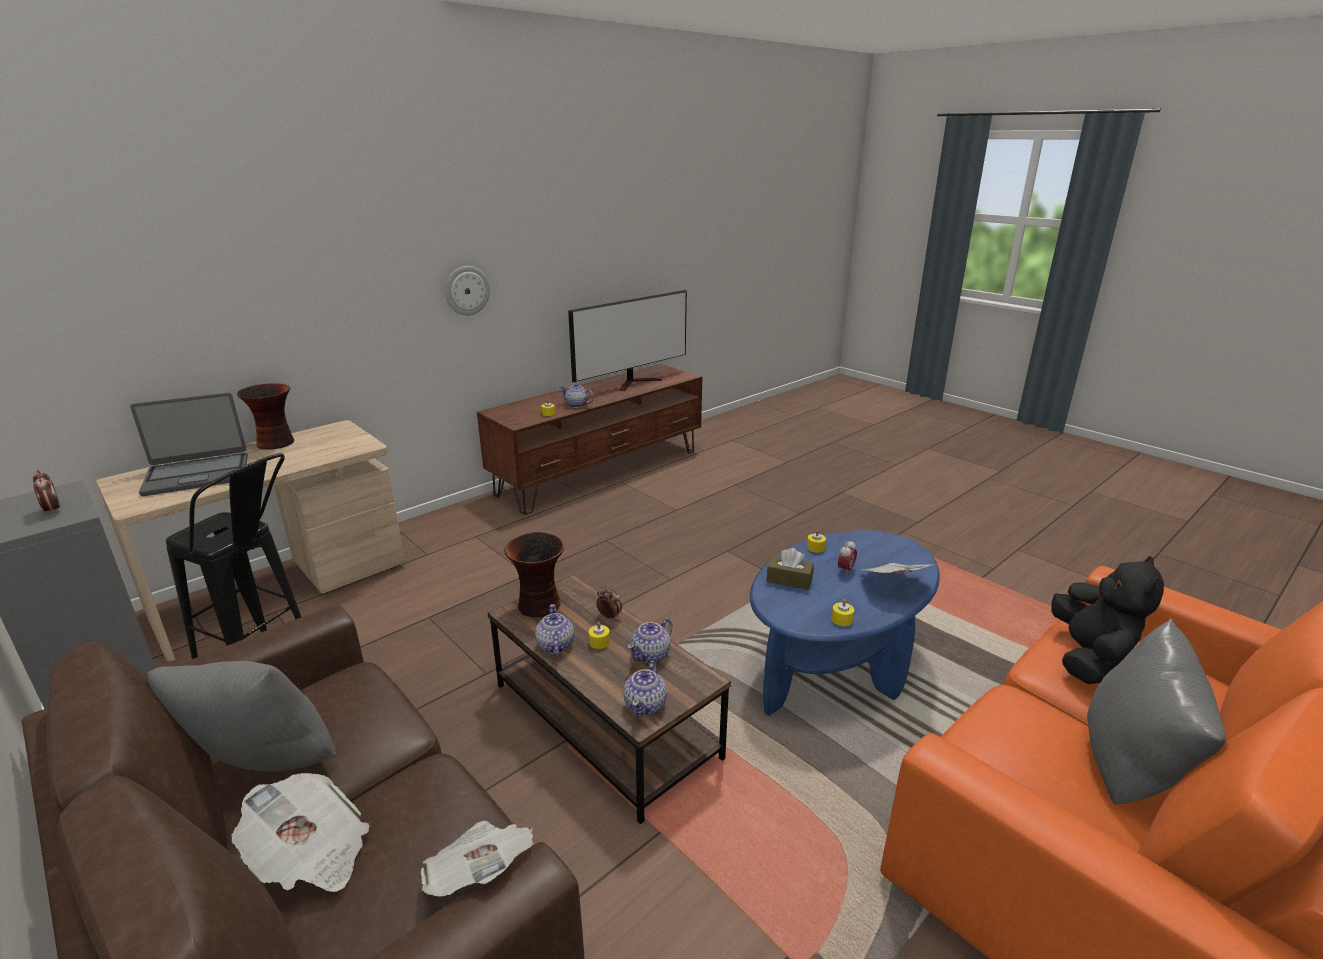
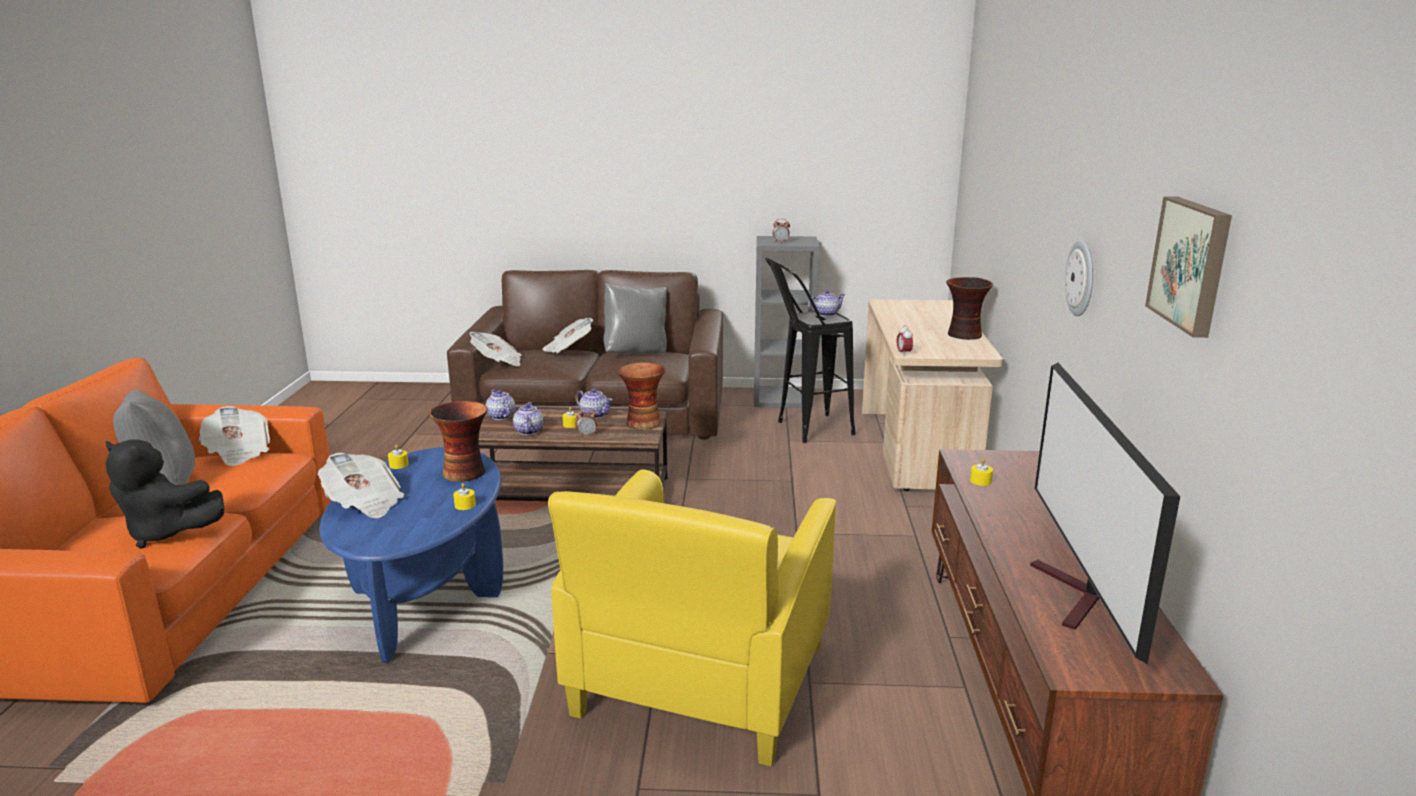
camera: 135 degrees right, 5 degrees down
laptop [130,393,248,496] -> none
teapot [560,383,594,408] -> teapot moved to [808,290,846,316]
brown tissue box [767,548,814,590] -> vase [429,401,488,482]
alarm clock [838,539,857,575] -> alarm clock moved to [897,325,913,356]
black plush toy [1051,556,1164,684] -> black plush toy turned 45 degrees counterclockwise [106,439,224,549]
none -> newspaper [198,406,270,466]
none -> yellow armchair [548,470,836,767]
none -> picture [1145,196,1232,338]

